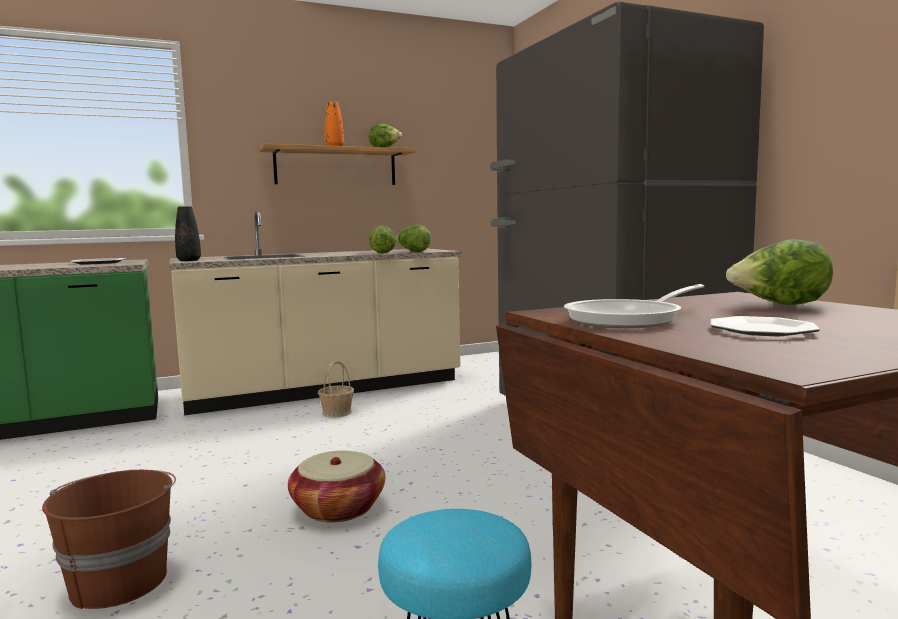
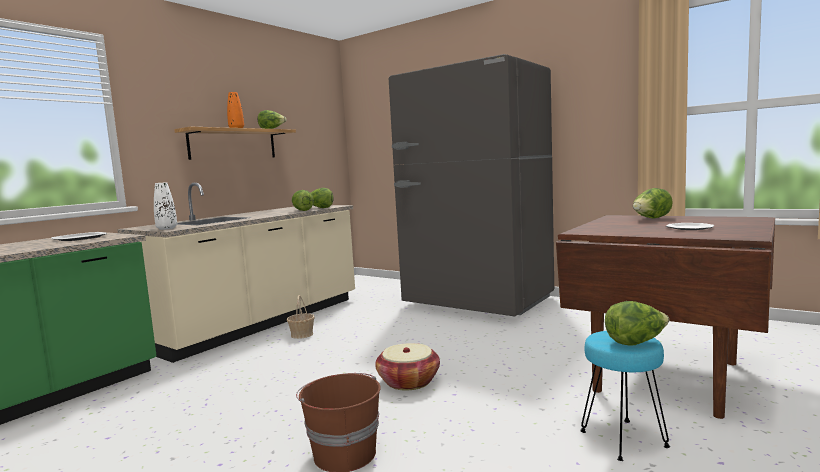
camera: 30 degrees left, 0 degrees up
black vase [175,206,201,261] -> white vase [154,182,177,230]
frying pan [564,284,705,328] -> none
none -> lettuce [605,301,669,346]

